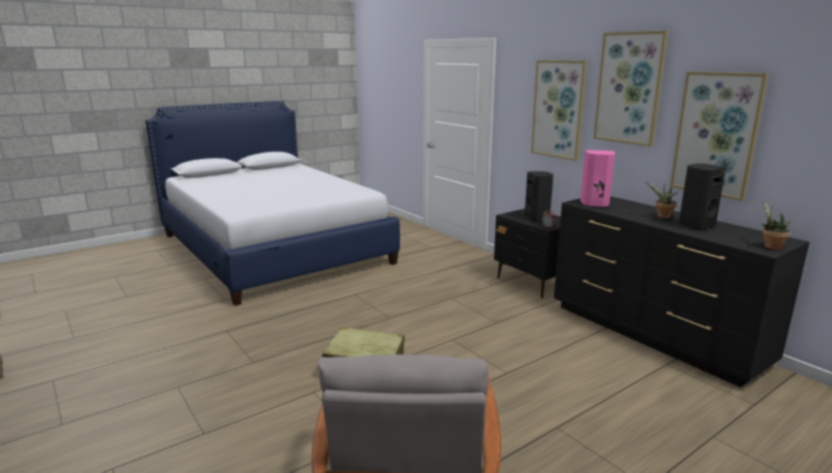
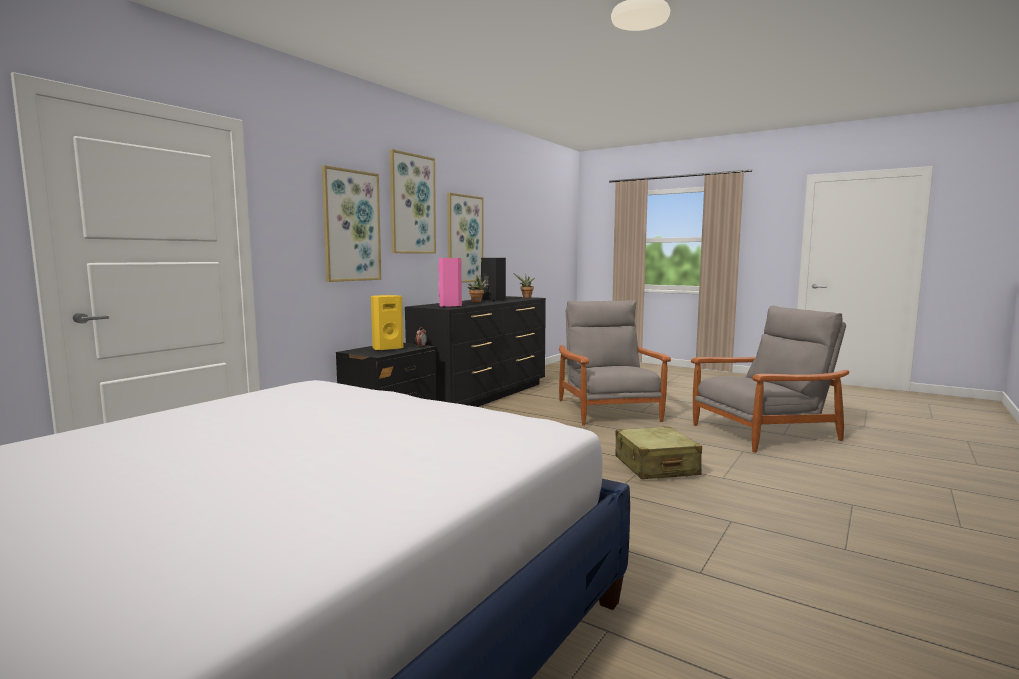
camera: 110 degrees left, 10 degrees down
black speaker [525,171,553,222] -> yellow speaker [371,295,403,351]
none -> grey armchair [559,300,671,425]

